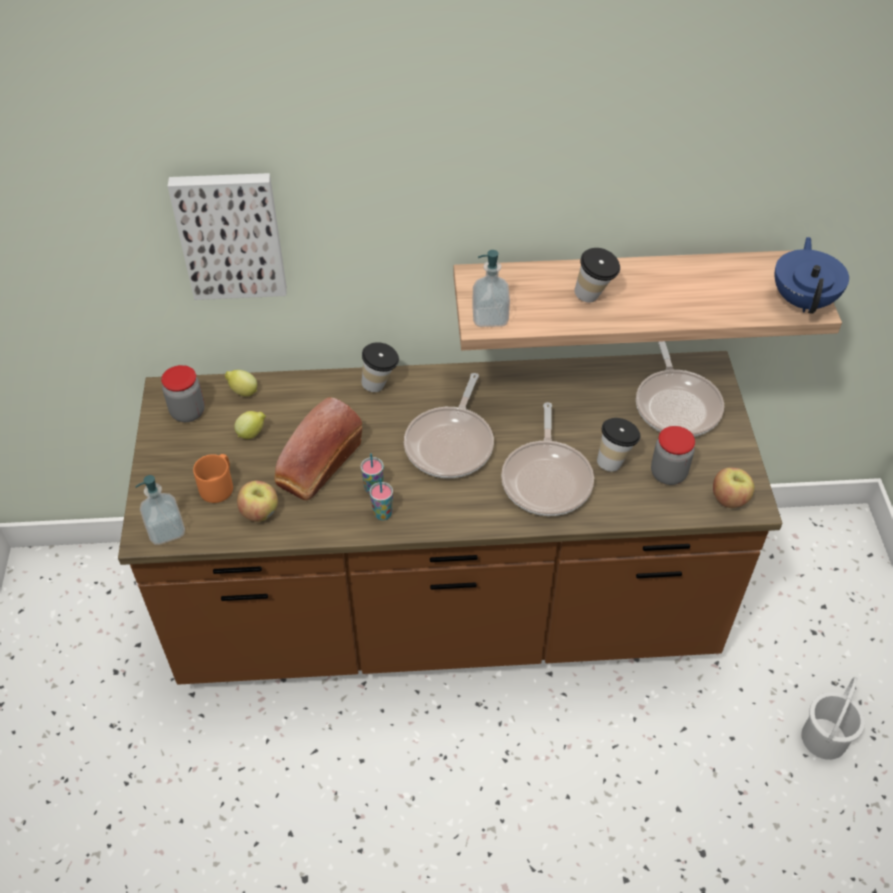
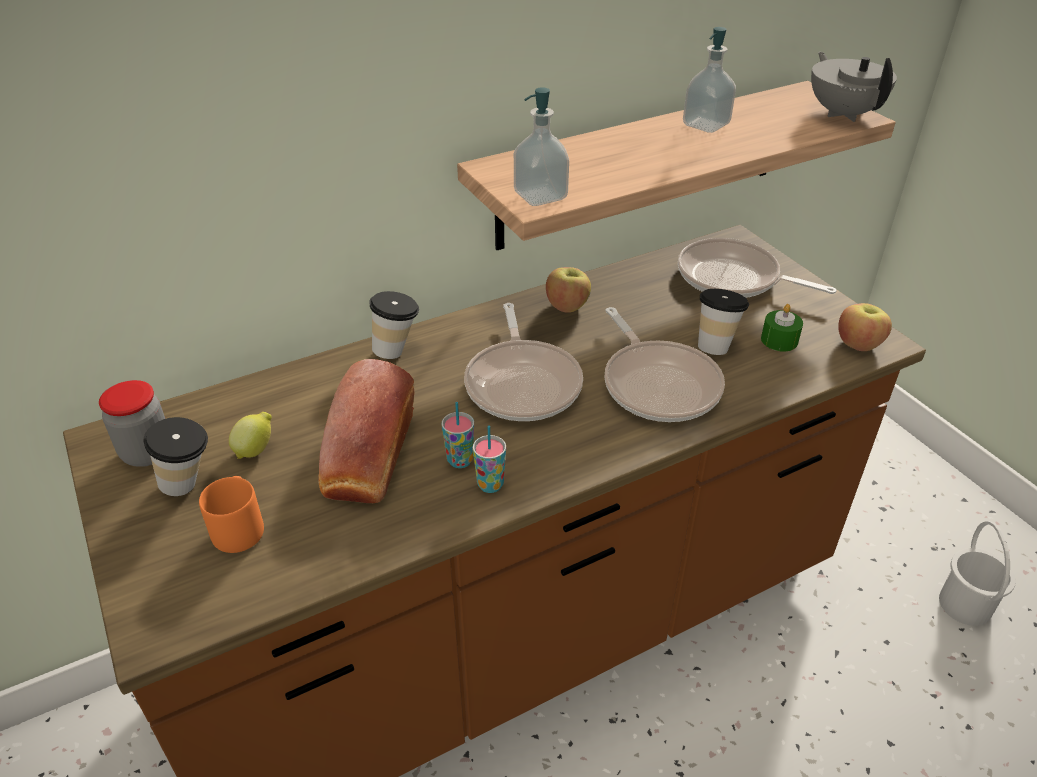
camera: 25 degrees left, 10 degrees down
soap dispenser [135,475,185,545] -> soap dispenser moved to [683,27,736,133]
picture [168,173,287,300] -> none
lemon [225,370,257,396] -> none
apple [237,480,278,522] -> apple moved to [546,267,591,313]
cup [574,248,620,302] -> cup moved to [143,417,208,496]
frying pan [636,341,724,437] -> frying pan turned 150 degrees clockwise [678,238,837,298]
jar [651,426,695,485] -> green candle [761,304,803,352]
blue teapot [775,237,849,314] -> grey teapot [811,52,897,122]

